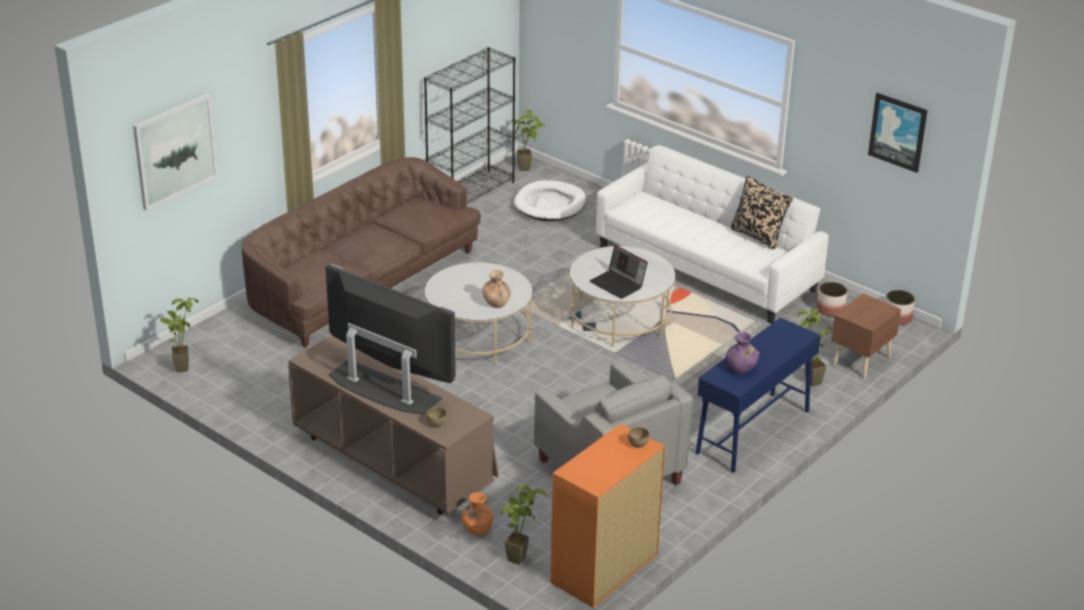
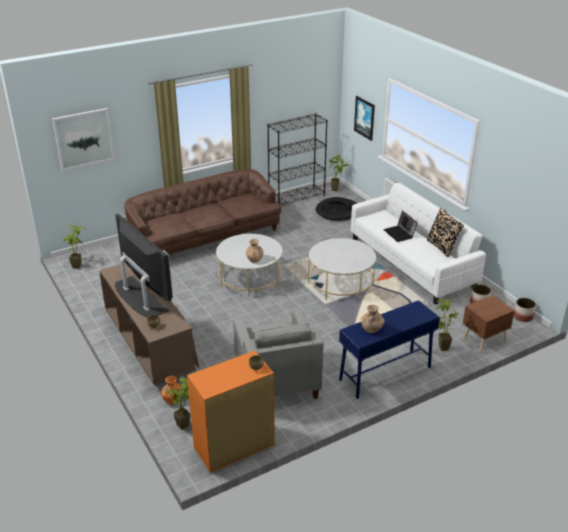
camera: 20 degrees right, 0 degrees up
white dog bed [514,180,586,221] -> black dog bed [316,197,357,221]
laptop [590,245,648,299] -> laptop moved to [383,211,418,242]
purple vase [726,332,760,374] -> brown vase [361,305,385,333]
picture [868,93,928,173] -> picture moved to [354,96,375,141]

